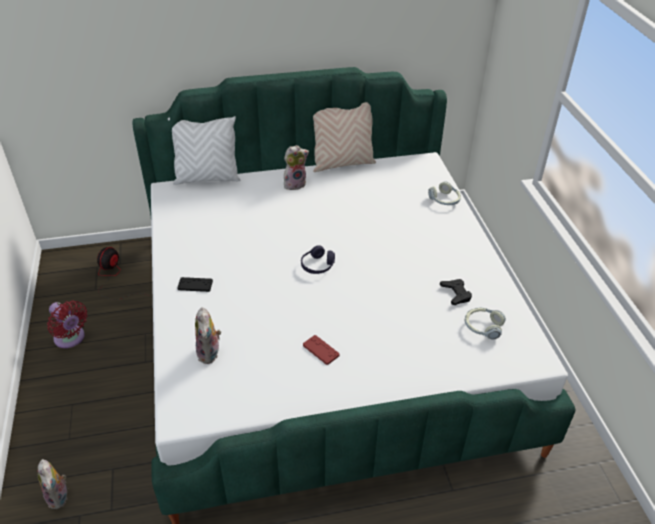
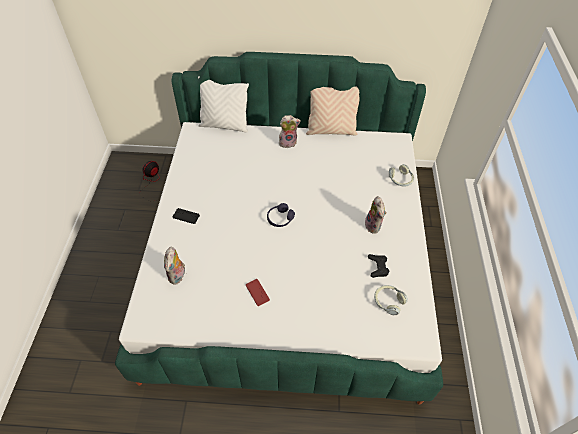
camera: 15 degrees right, 10 degrees up
plush toy [37,459,67,509] -> plush toy moved to [365,196,386,234]
red fan [47,301,88,348] -> none

